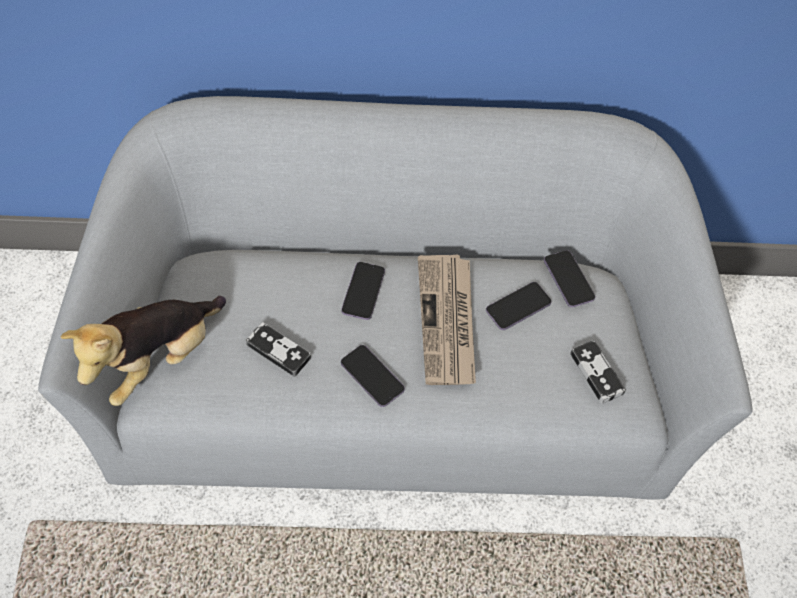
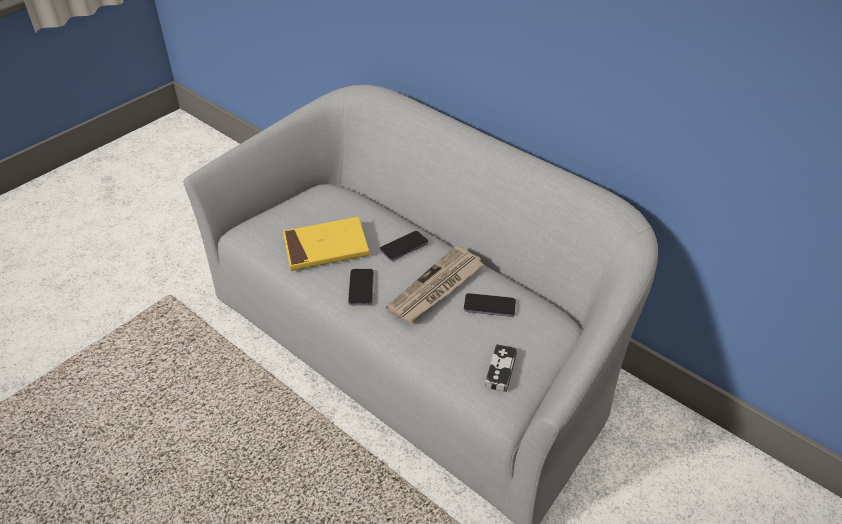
camera: 45 degrees right, 15 degrees down
plush toy [61,296,226,406] -> none
game controller [246,322,311,377] -> yellow book [283,217,369,271]
phone [544,250,595,307] -> none

